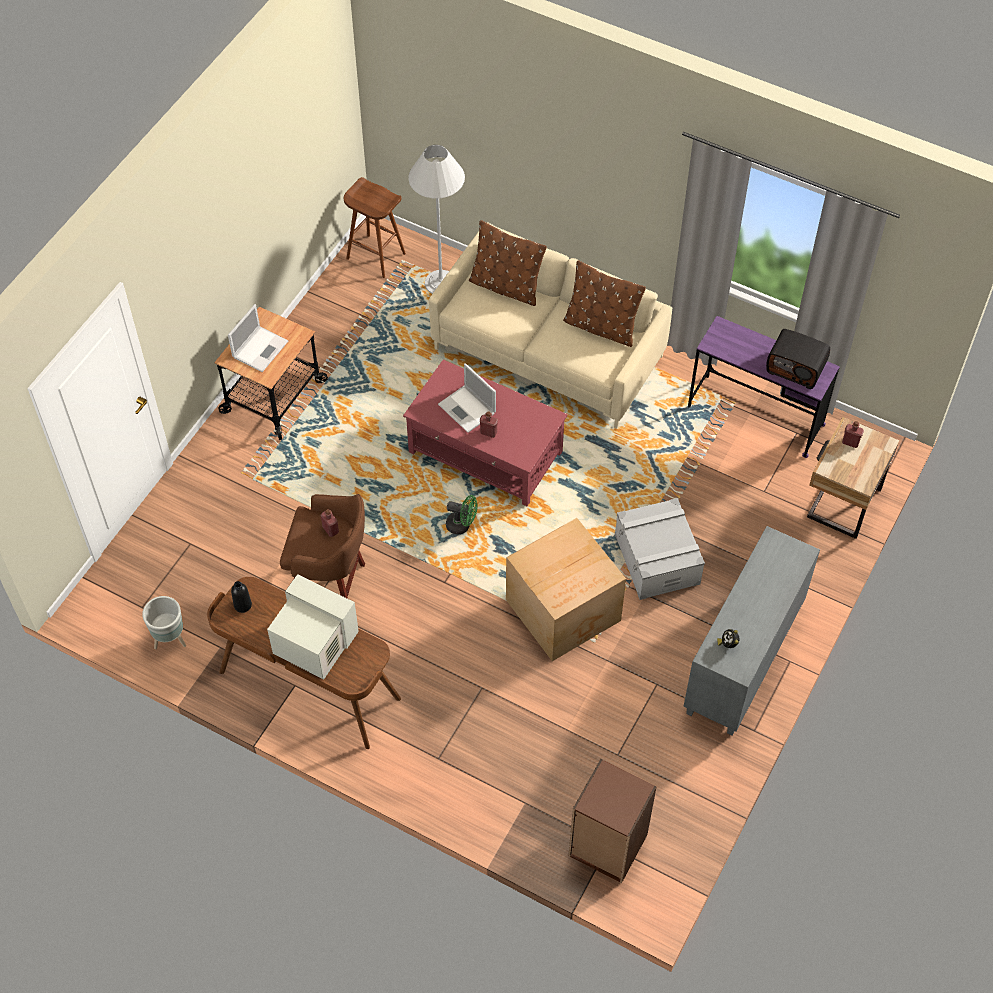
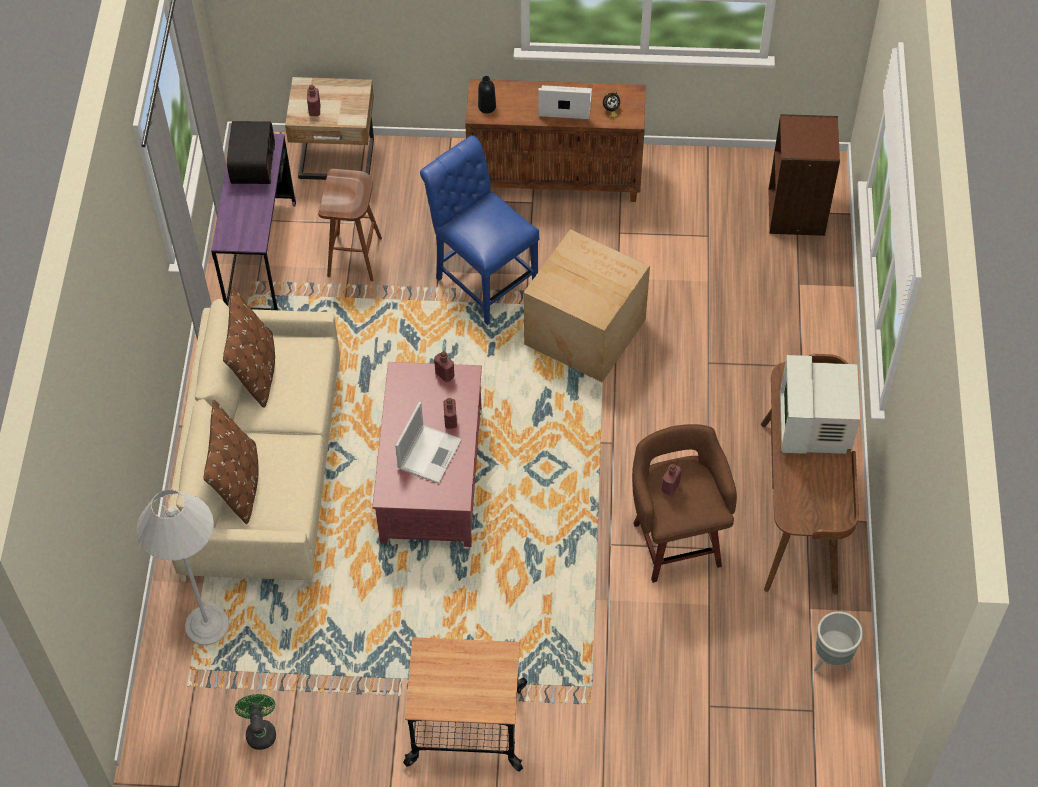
camera: 115 degrees left, 0 degrees up
laptop [228,304,289,372] -> laptop moved to [538,85,592,119]
black bottle [231,581,252,613] -> black bottle moved to [478,76,496,113]
brown stool [344,177,406,278] -> brown stool moved to [318,169,382,281]
green fan [446,495,478,534] -> green fan moved to [235,694,276,750]
grey storage box [615,498,705,600] -> blue chair [420,135,540,325]
grey cabinet [684,526,820,736] -> brown cabinet [465,79,646,202]
none -> red bottle [434,351,454,382]

